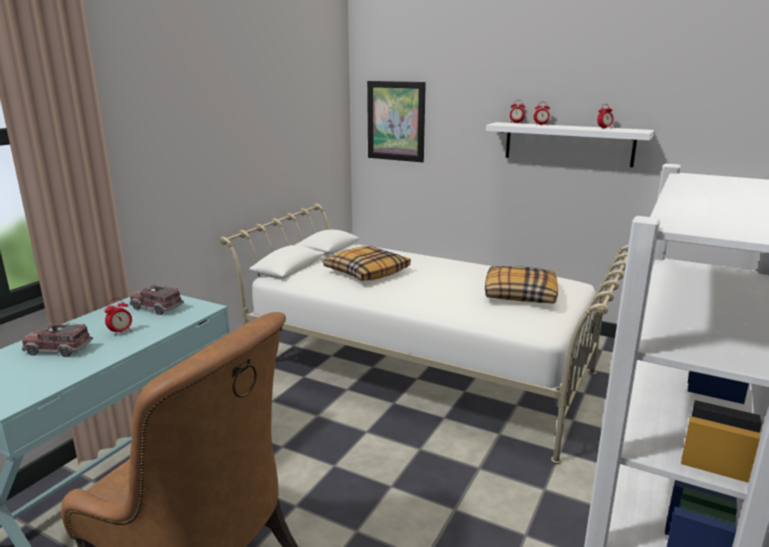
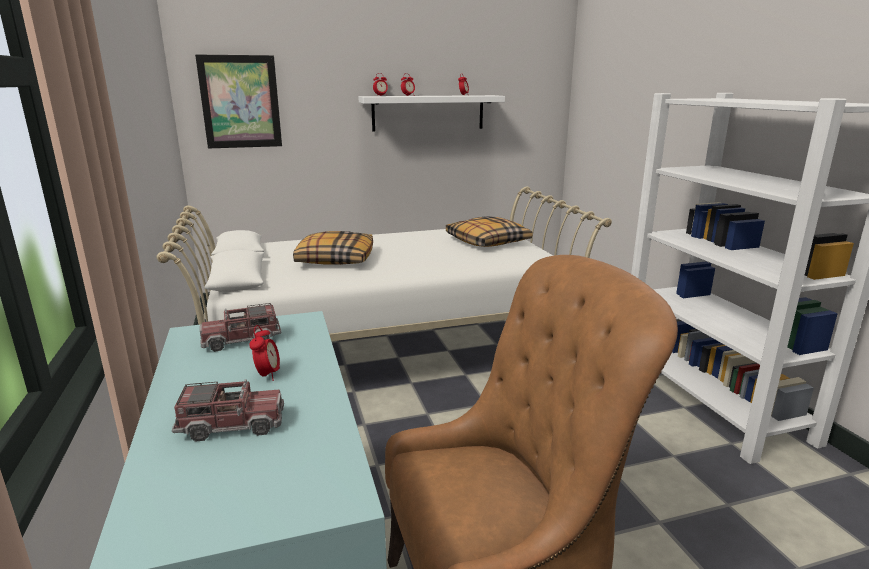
camera: 45 degrees left, 0 degrees up
toy truck [22,323,93,357] -> toy truck turned 150 degrees counterclockwise [172,379,284,442]

